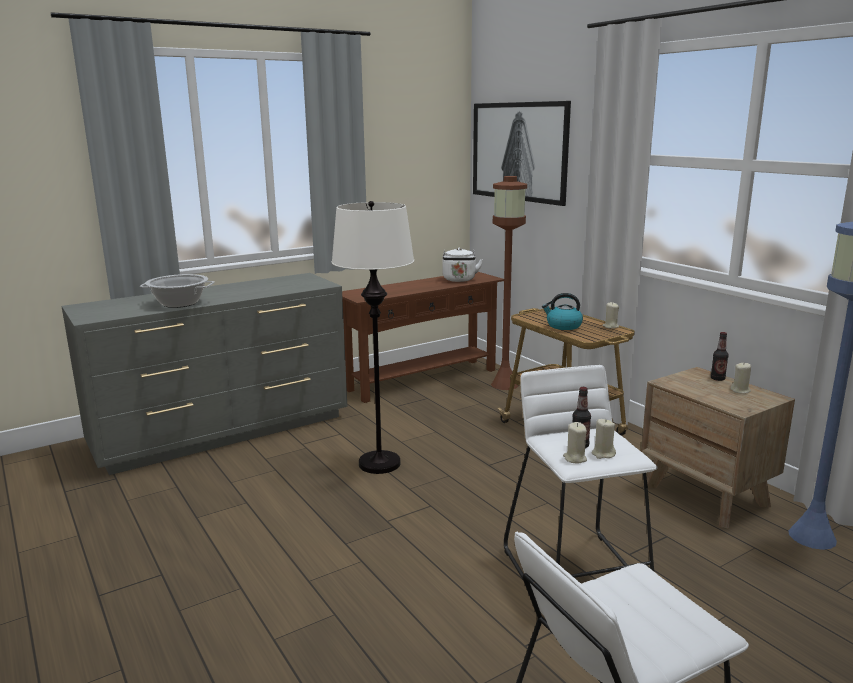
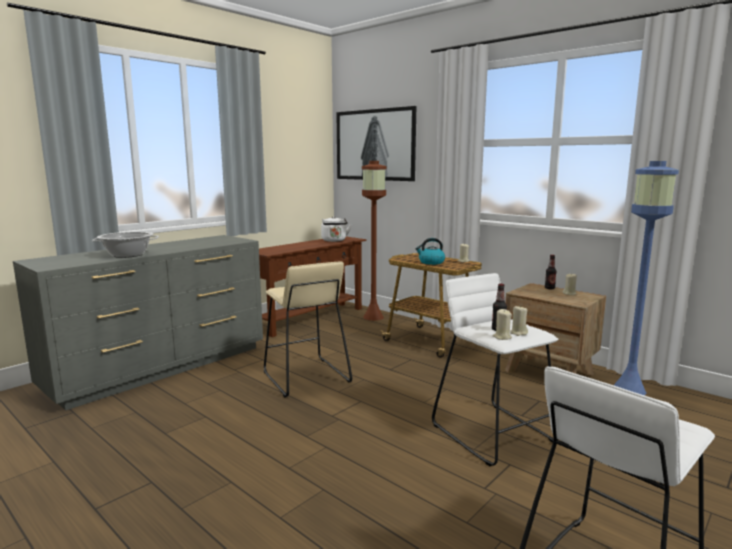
camera: 15 degrees left, 5 degrees down
white floor lamp [332,201,414,474] -> beige stool [264,261,352,397]

